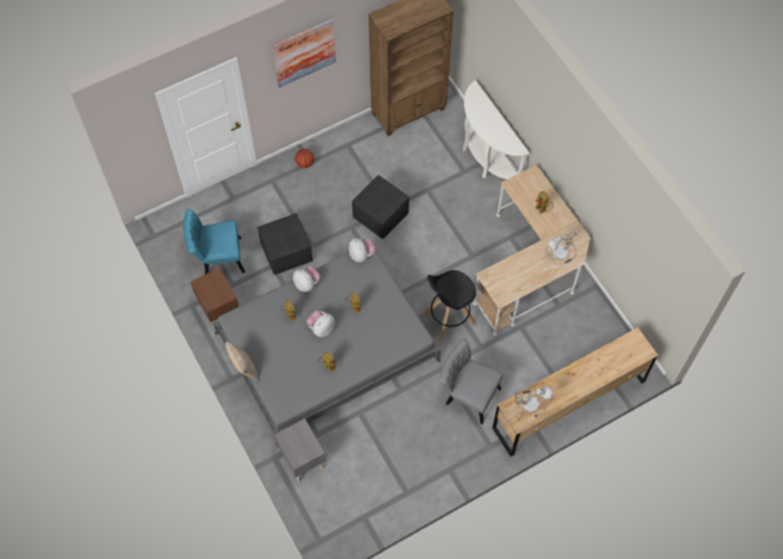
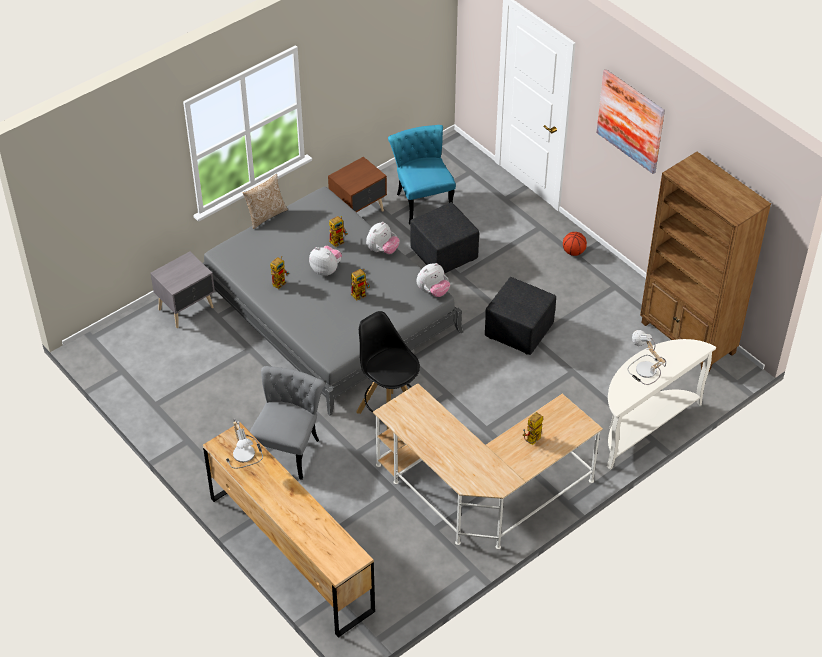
camera: 80 degrees right, 15 degrees down
table lamp [546,233,576,265] -> table lamp moved to [628,330,666,385]

